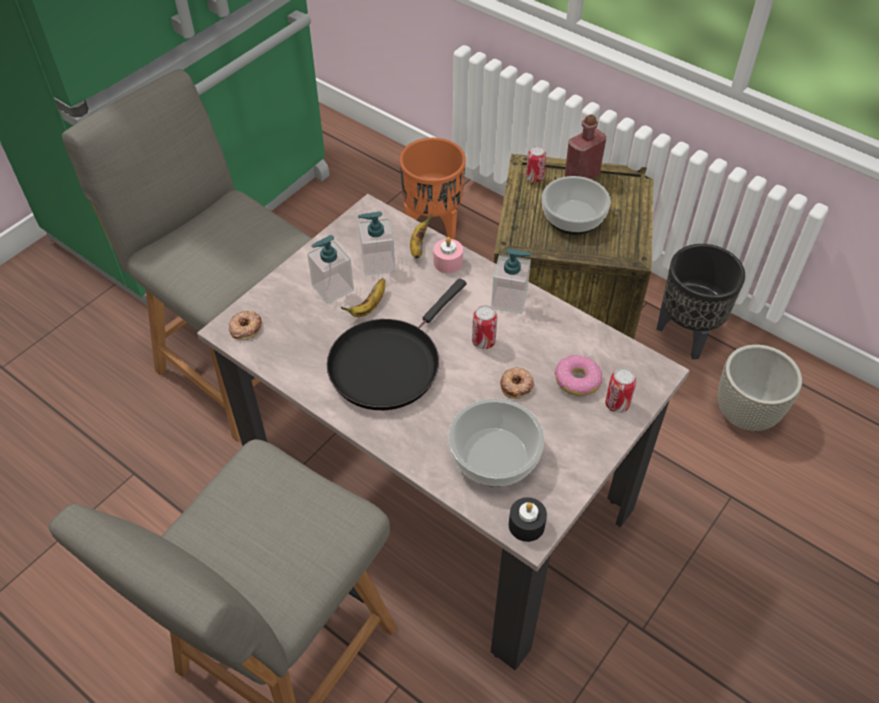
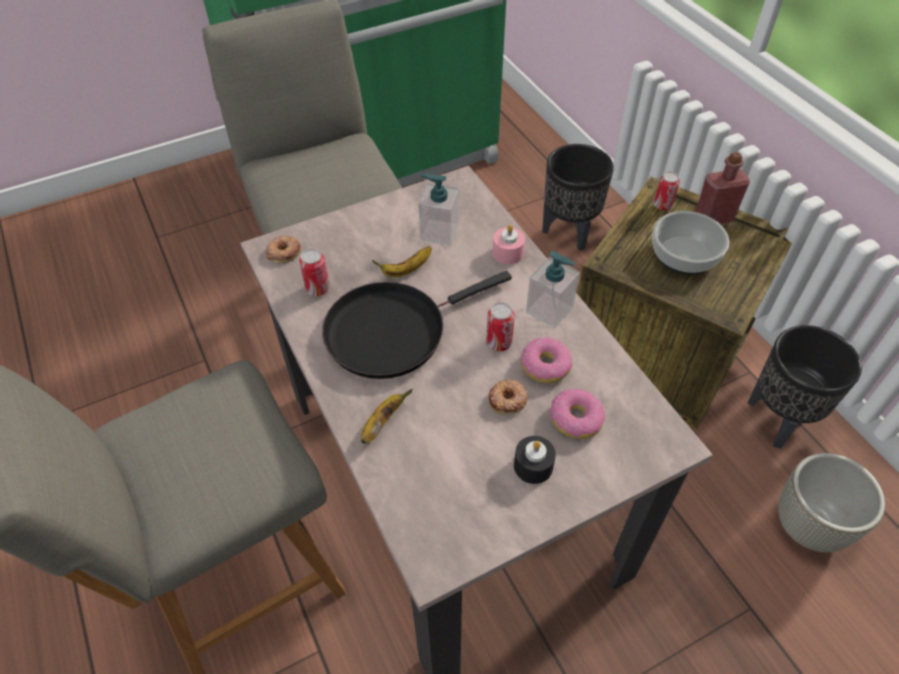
camera: 25 degrees right, 0 degrees up
soap dispenser [307,235,354,304] -> none
orange planter [399,138,466,239] -> black planter [542,144,614,251]
banana [410,214,432,258] -> banana moved to [361,389,413,444]
bowl [448,399,544,487] -> none
black candle [509,497,547,542] -> black candle moved to [514,436,556,484]
can [605,368,636,413] -> can moved to [299,249,330,296]
none -> donut [521,337,572,384]

